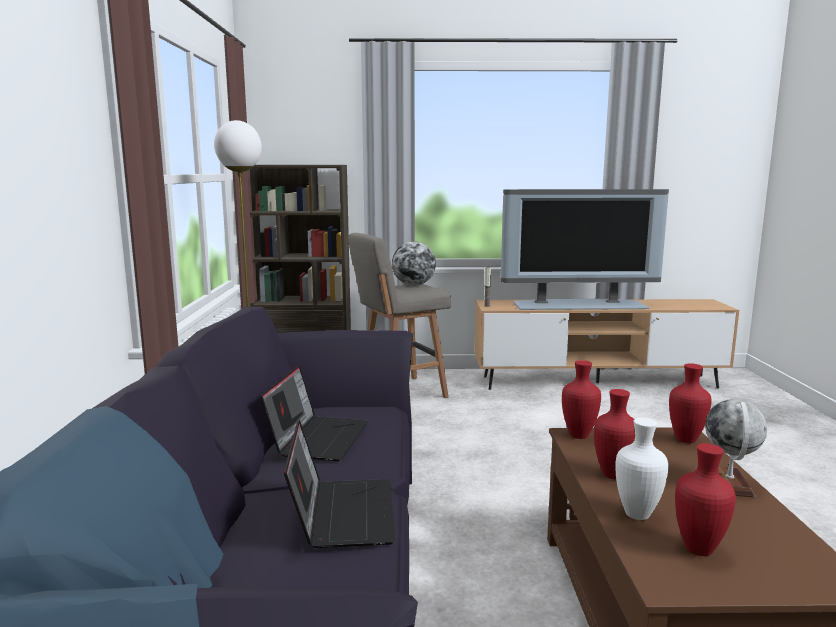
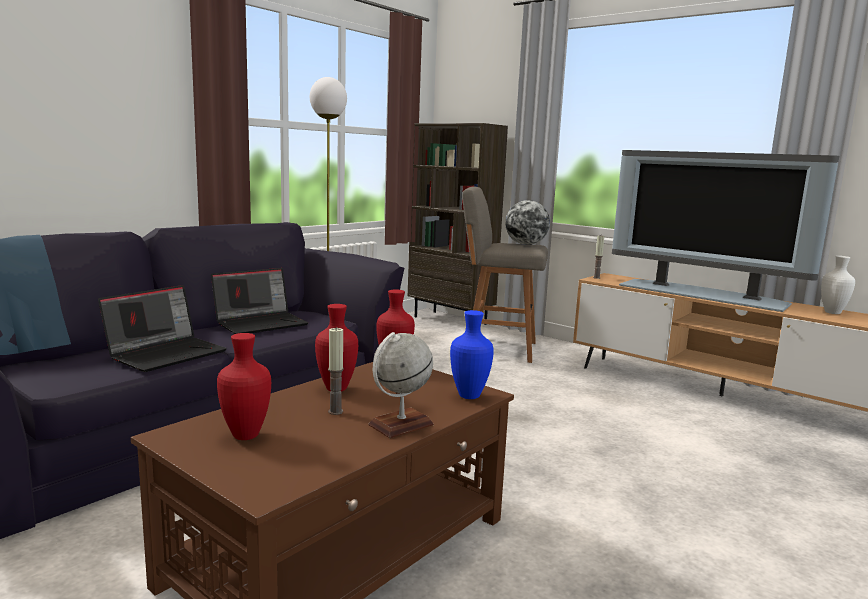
camera: 40 degrees right, 0 degrees up
white vase [615,418,669,520] -> white vase moved to [821,256,855,314]
red vase [669,363,712,444] -> blue vase [450,310,494,399]
none -> candle [328,327,344,415]

